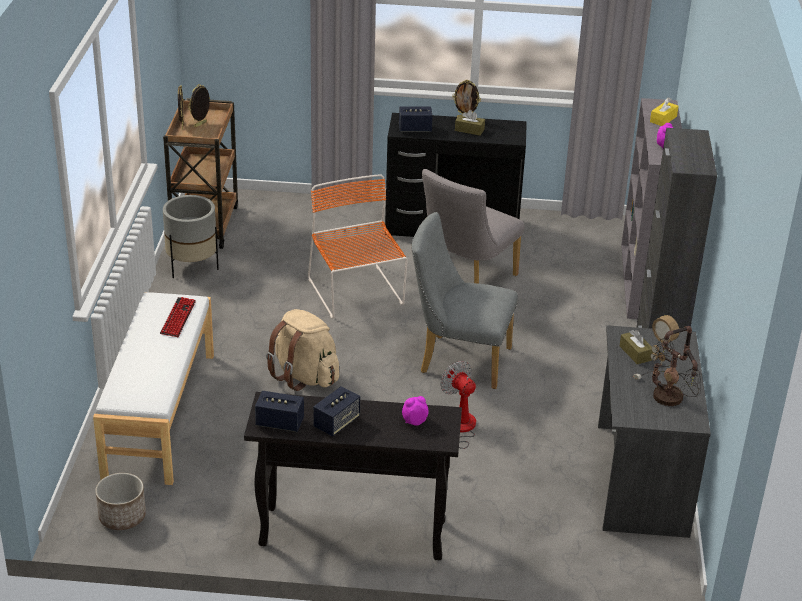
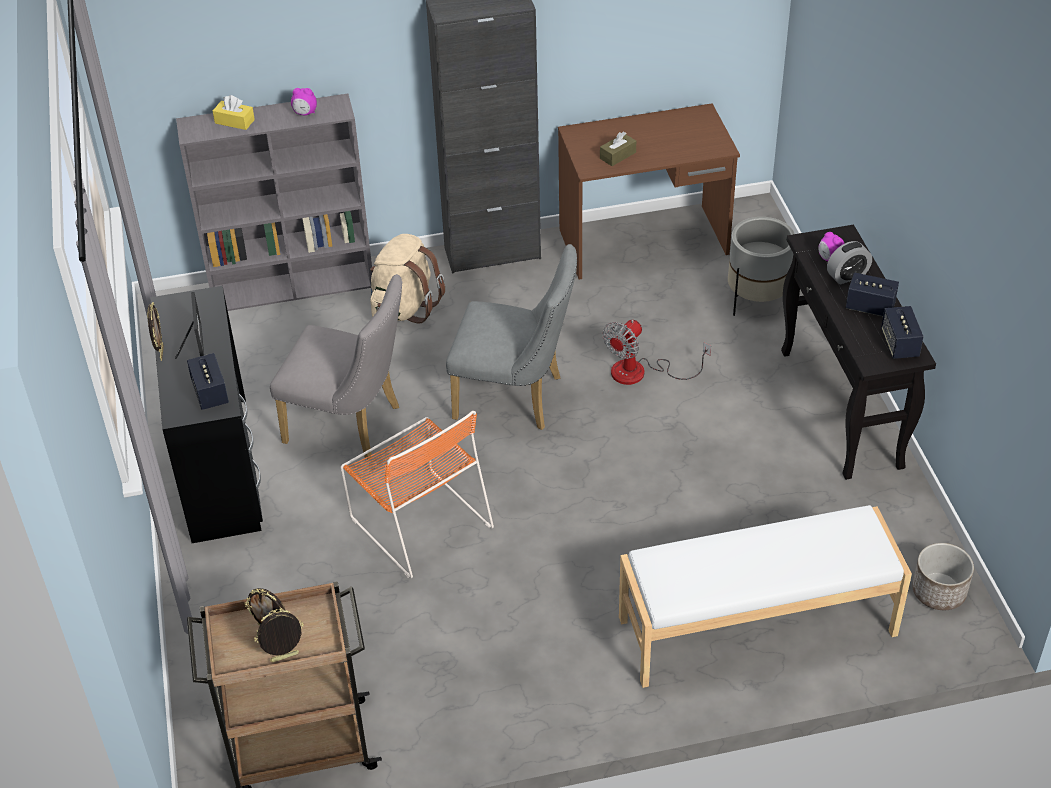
camera: 105 degrees left, 10 degrees up
keyboard [160,297,196,337] -> none
grey planter [163,195,219,278] -> grey planter moved to [728,217,795,316]
beige backpack [266,309,339,391] -> beige backpack moved to [370,234,445,324]
orange chair [308,174,408,318] -> orange chair turned 90 degrees counterclockwise [340,411,494,578]
grey chair [412,212,518,389] -> grey chair turned 75 degrees counterclockwise [446,244,577,430]
brown tissue box [455,110,485,136] -> picture frame [175,292,204,359]
grey desk [598,325,711,538] -> brown desk [558,103,740,279]
table lamp [633,315,701,406] -> none
none -> alarm clock [827,241,872,285]

